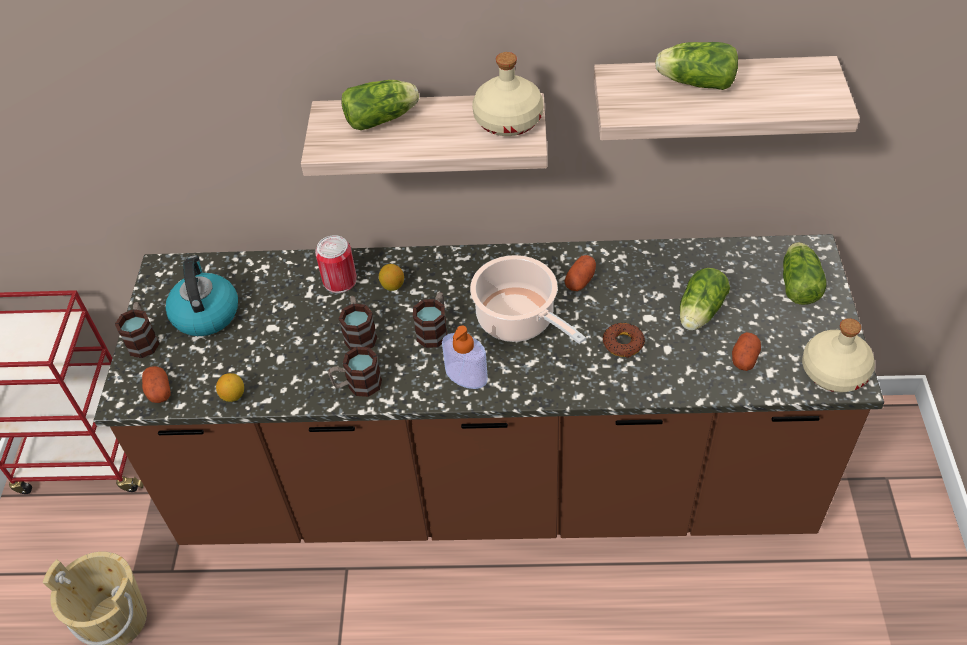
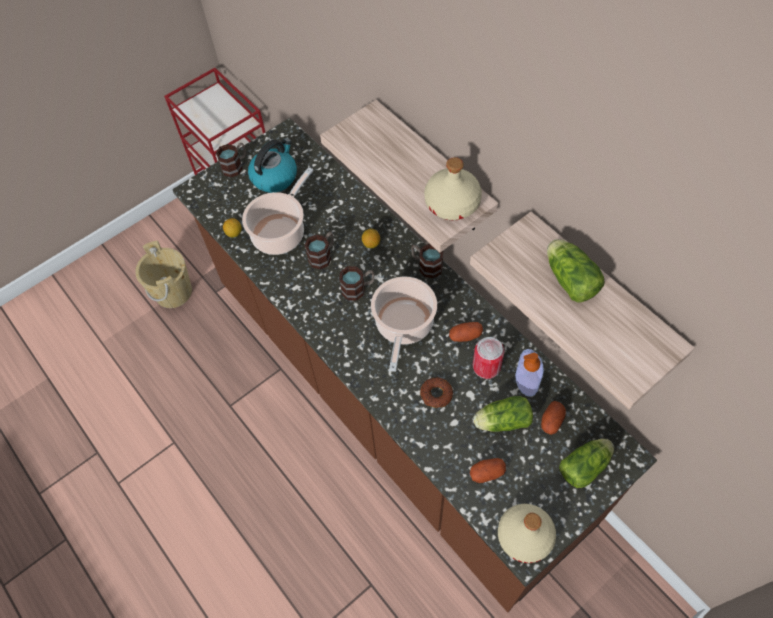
camera: 50 degrees right, 10 degrees up
potato [142,366,171,403] -> potato moved to [541,401,566,435]
can [315,235,357,293] -> can moved to [473,337,504,379]
mug [328,347,382,397] -> mug moved to [411,244,443,278]
lettuce [341,80,419,130] -> none
soap dispenser [442,325,488,389] -> soap dispenser moved to [515,349,544,397]
none -> cooking pot [242,167,314,255]

